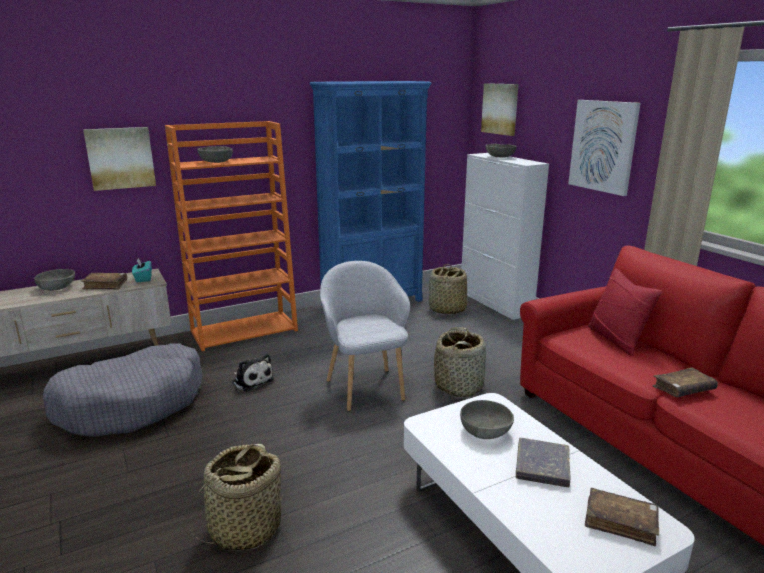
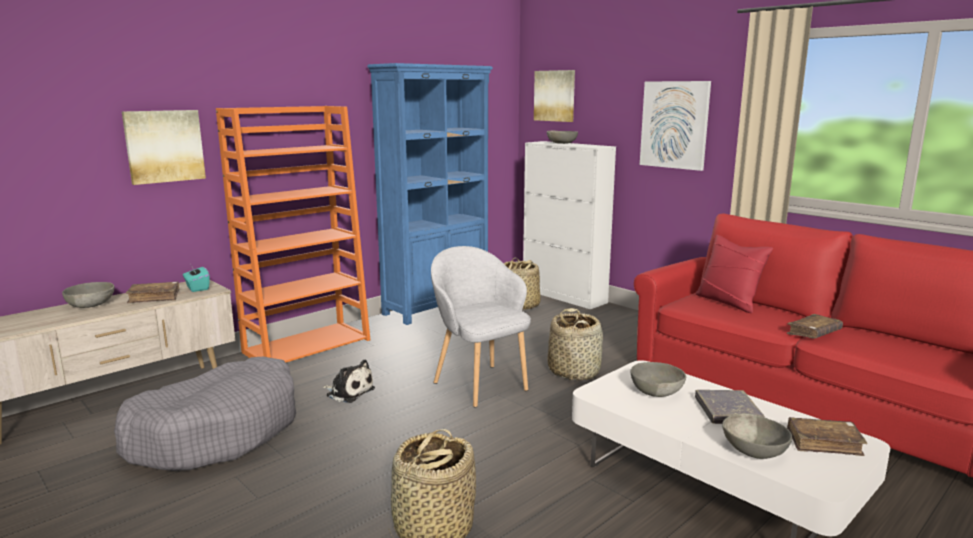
camera: 15 degrees left, 5 degrees down
grey bowl [197,146,233,163] -> grey bowl moved to [722,414,792,459]

